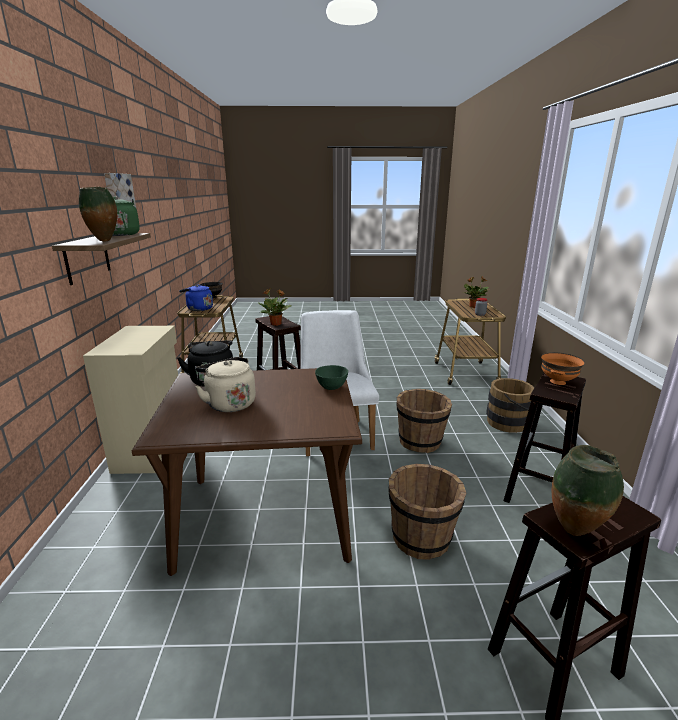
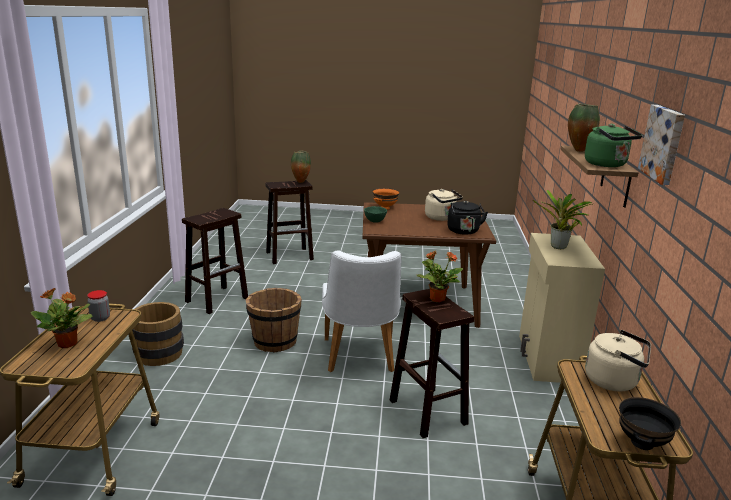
camera: 175 degrees left, 0 degrees up
blue kettle [179,284,213,311] -> beige kettle [585,330,651,391]
brown bucket [388,464,466,560] -> none
orange bowl [541,352,585,385] -> orange bowl moved to [372,188,400,209]
none -> potted plant [533,190,593,249]

